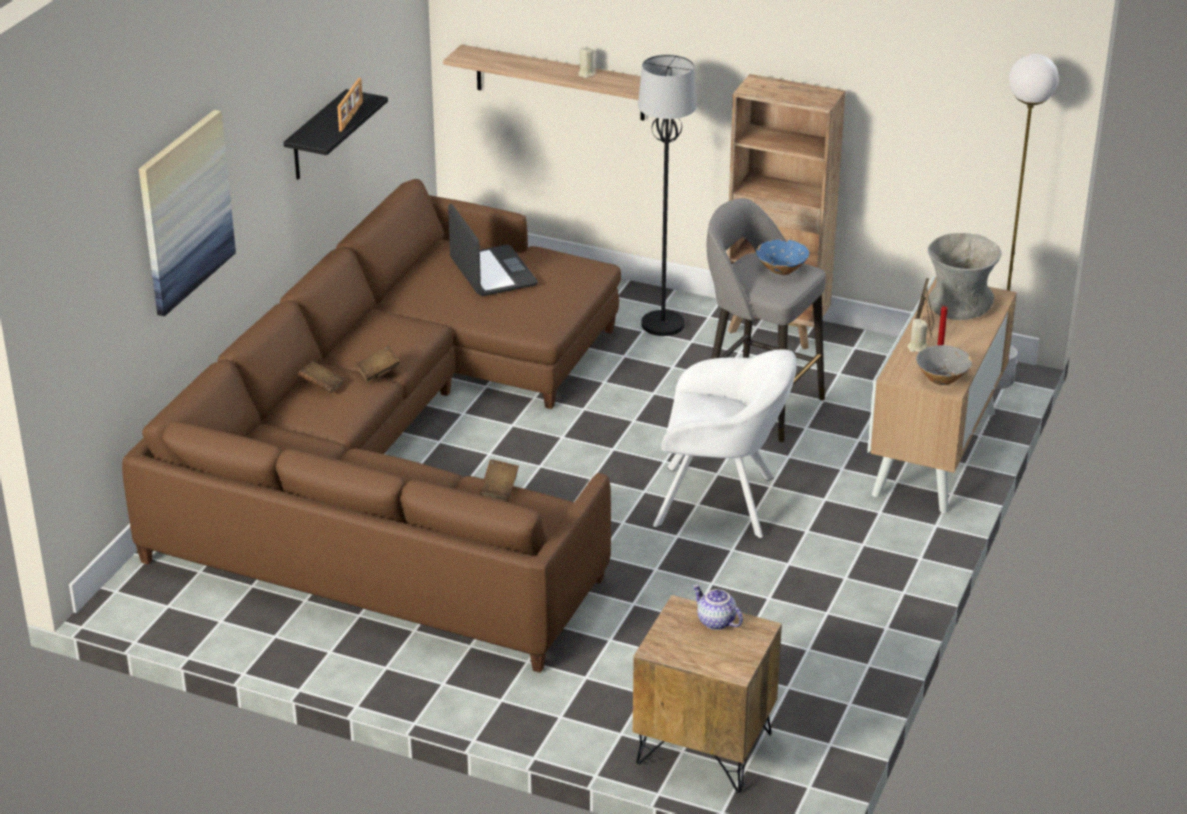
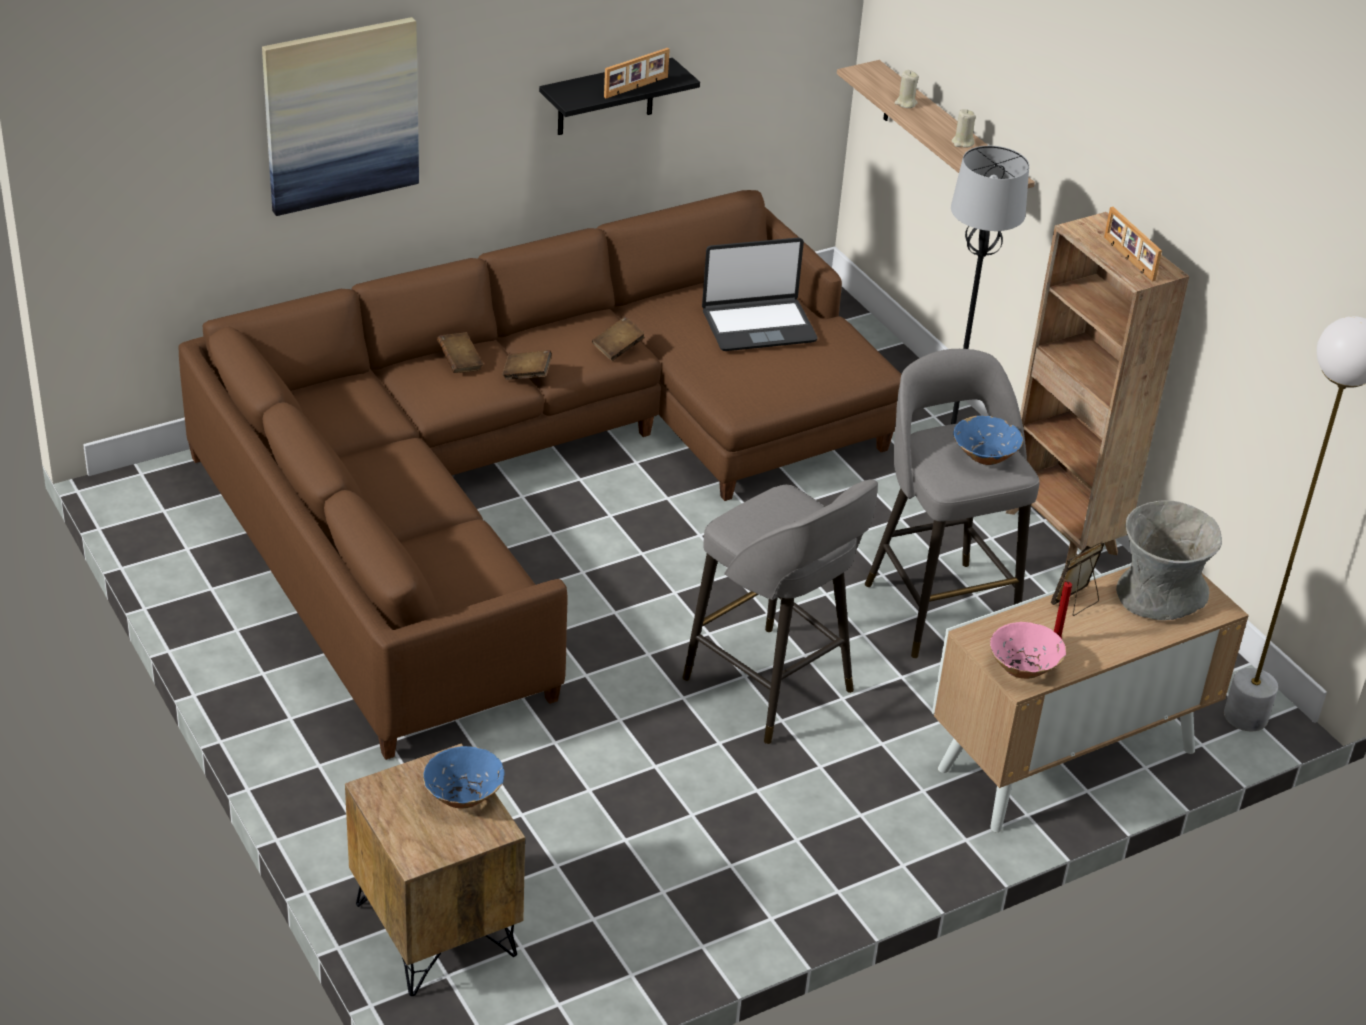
camera: 35 degrees right, 5 degrees up
laptop [448,204,538,296] -> laptop turned 60 degrees clockwise [702,238,818,351]
brown book [480,459,519,501] -> brown book moved to [592,316,645,361]
white armchair [653,349,797,539] -> grey stool [682,480,878,744]
teapot [692,585,743,630] -> blue bowl [423,746,505,808]
beige candle [907,319,928,352] -> beige candle moved to [894,70,919,108]
grey bowl [916,345,973,385] -> pink bowl [990,622,1066,679]
none -> picture frame [1104,207,1162,282]

